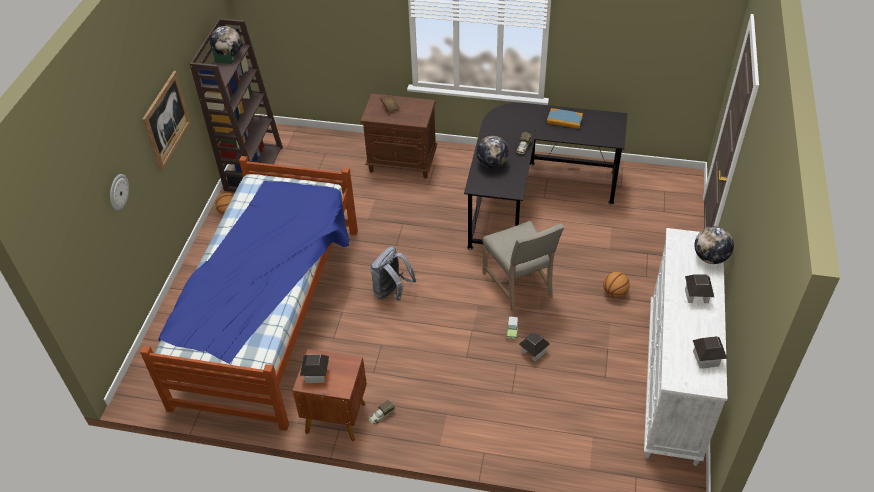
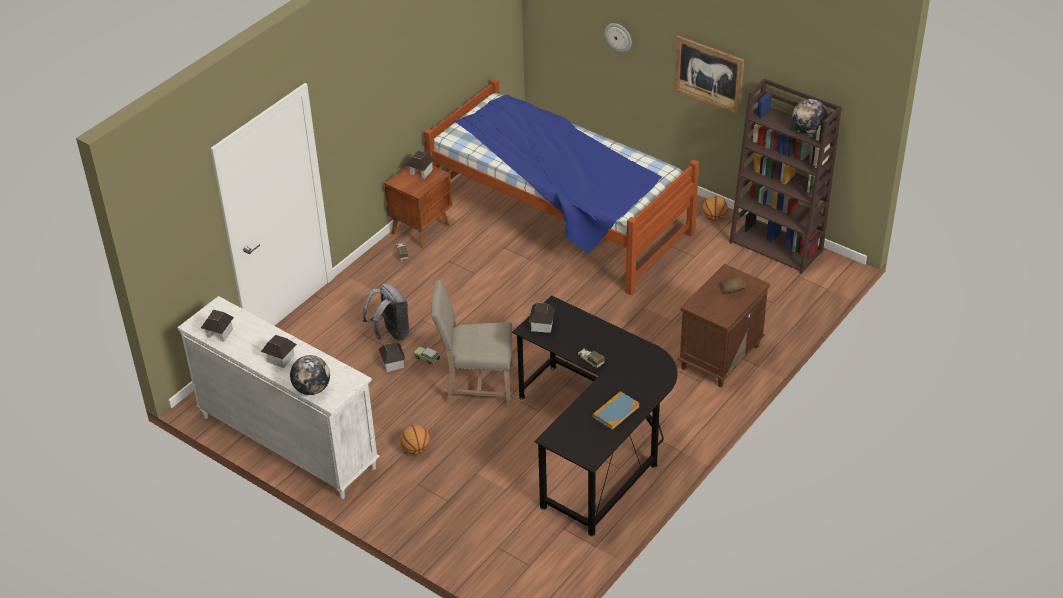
camera: 115 degrees right, 5 degrees down
grey backpack [370,247,416,301] -> grey backpack moved to [363,284,409,341]
globe [476,136,509,168] -> none
none -> toy house [528,302,555,333]

